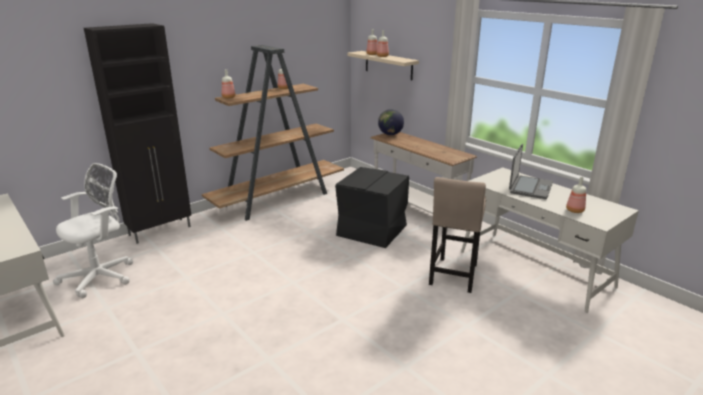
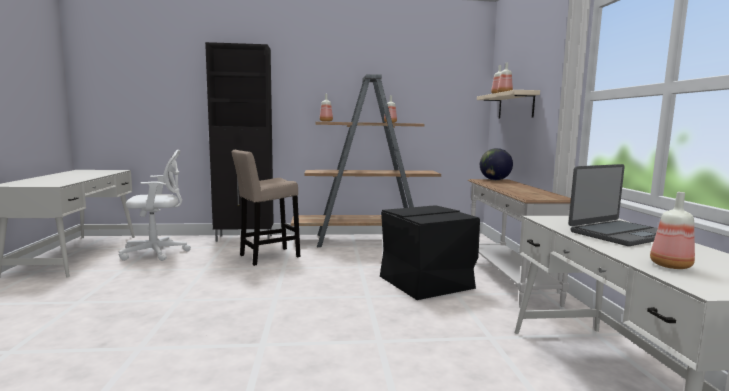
camera: 35 degrees right, 15 degrees down
beige stool [429,177,486,293] -> beige stool moved to [231,150,300,266]

